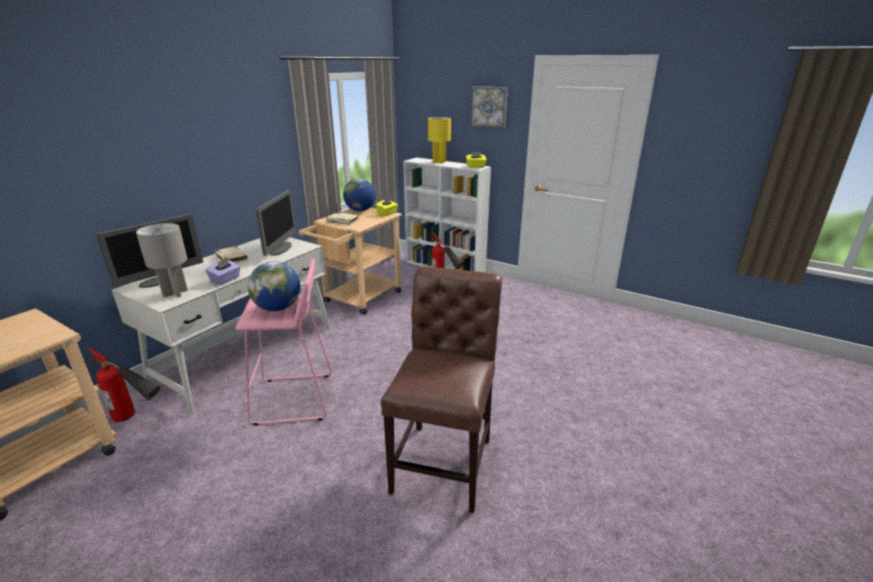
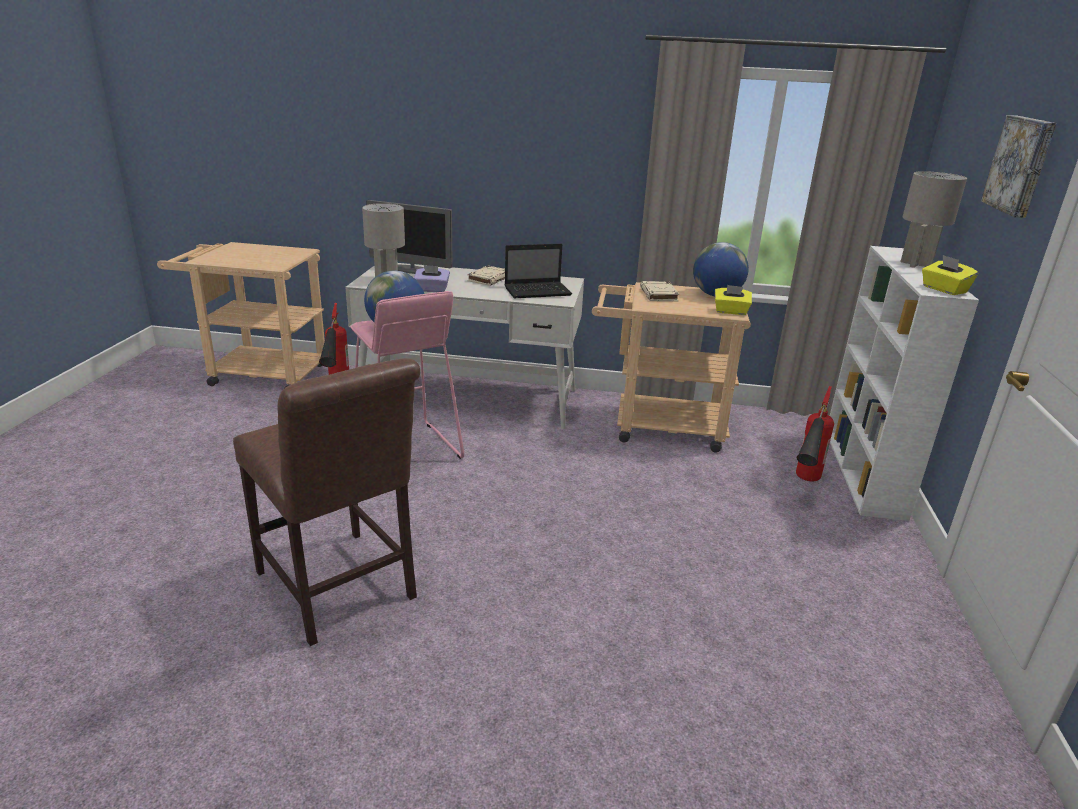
camera: 65 degrees right, 0 degrees up
monitor [255,190,296,256] -> laptop [505,244,572,298]
brown chair [381,266,502,513] -> brown chair turned 60 degrees clockwise [233,358,420,646]
yellow table lamp [428,117,451,164] -> grey table lamp [900,171,967,268]

